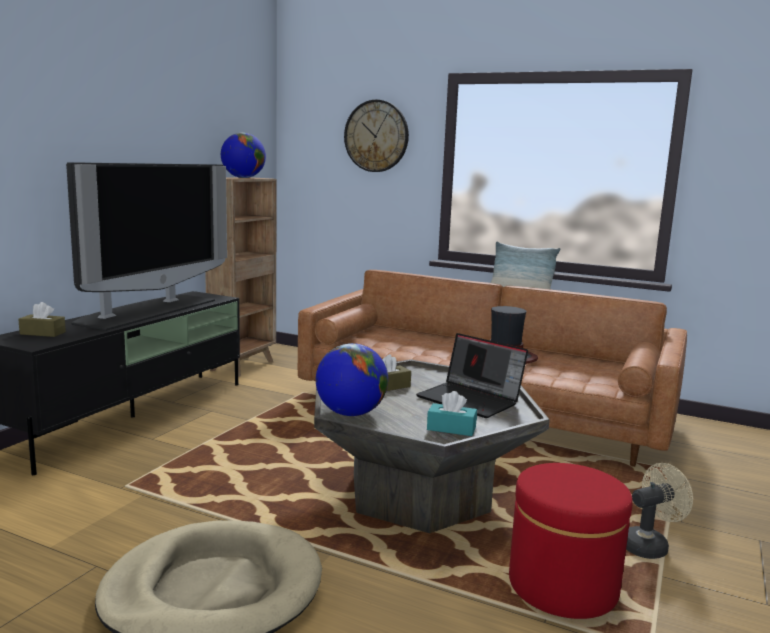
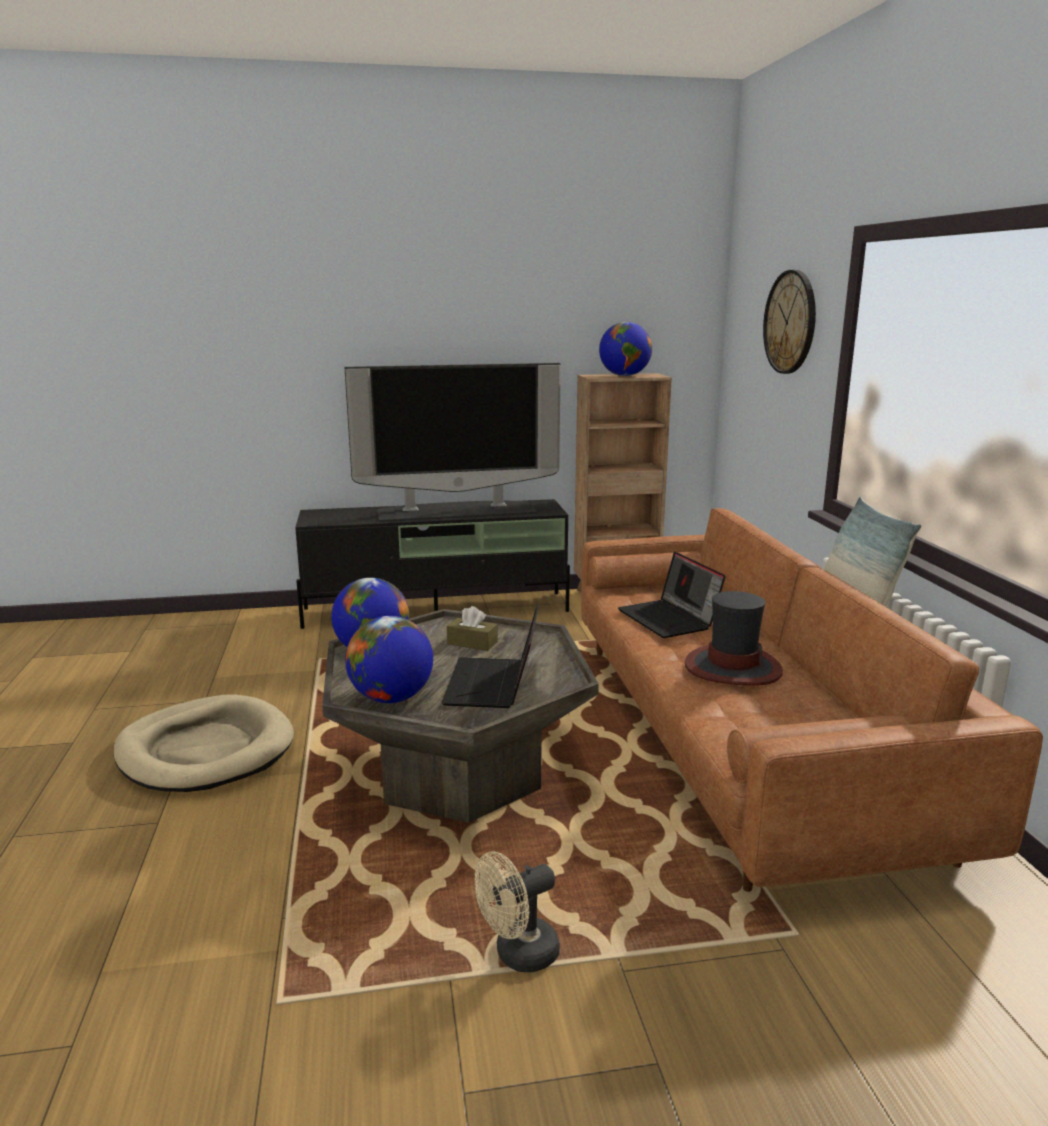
camera: 55 degrees right, 5 degrees up
brown tissue box [18,302,66,337] -> none
turquoise tissue box [427,391,477,436] -> globe [345,616,433,703]
red ottoman [509,463,633,619] -> none
beige fan [626,463,693,559] -> beige fan turned 120 degrees clockwise [475,851,560,972]
none -> laptop [618,552,726,638]

